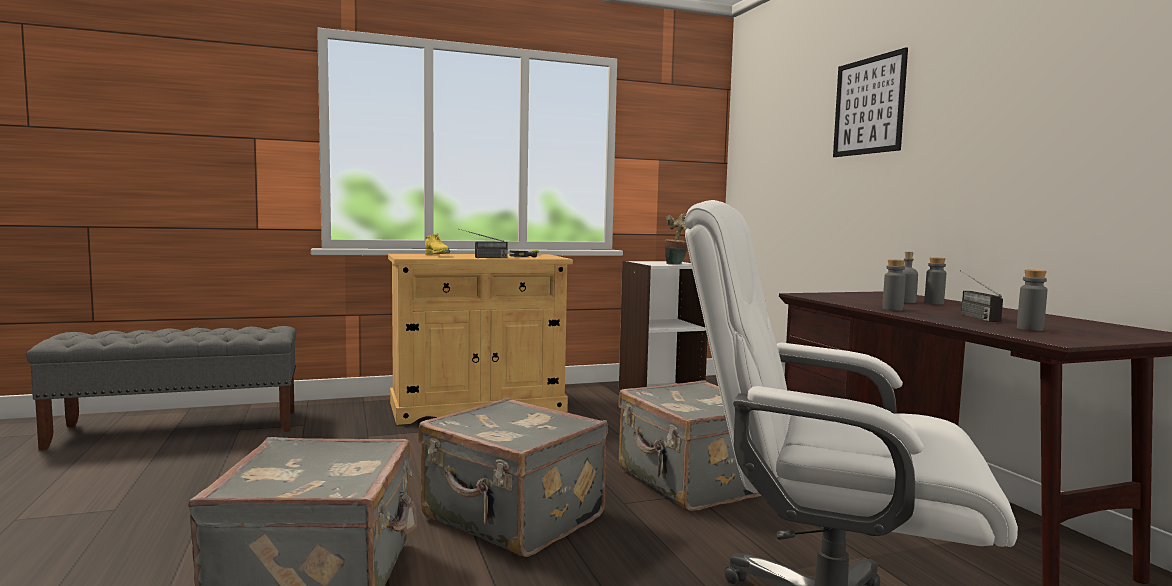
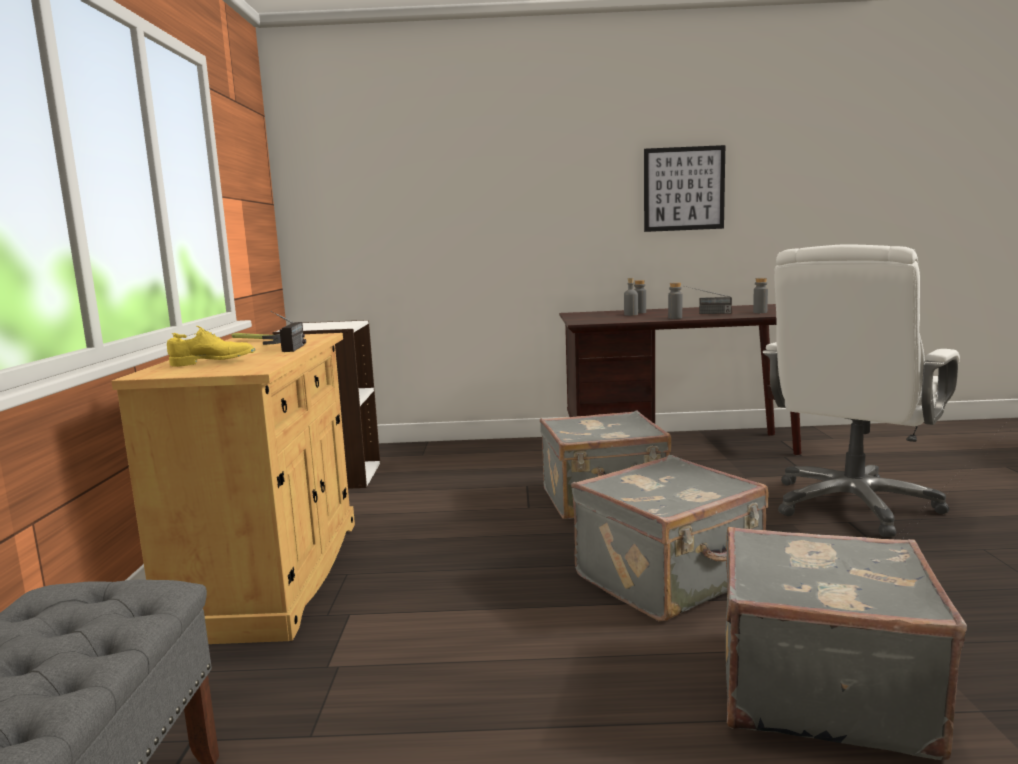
camera: 70 degrees left, 5 degrees up
potted plant [665,213,687,265] -> none
picture [833,48,908,157] -> picture moved to [644,145,725,232]

